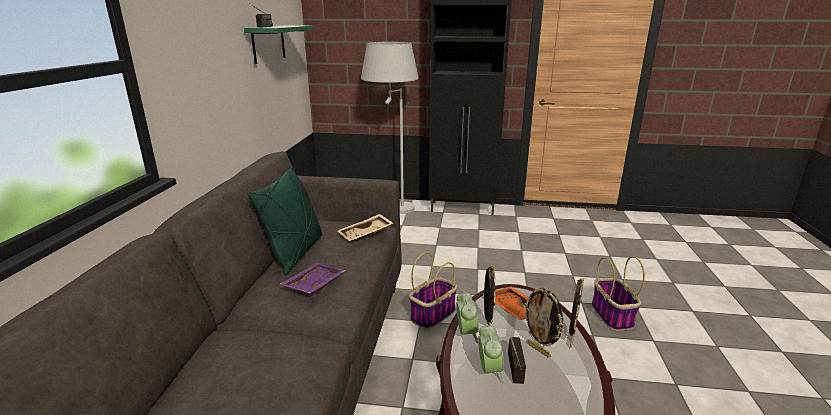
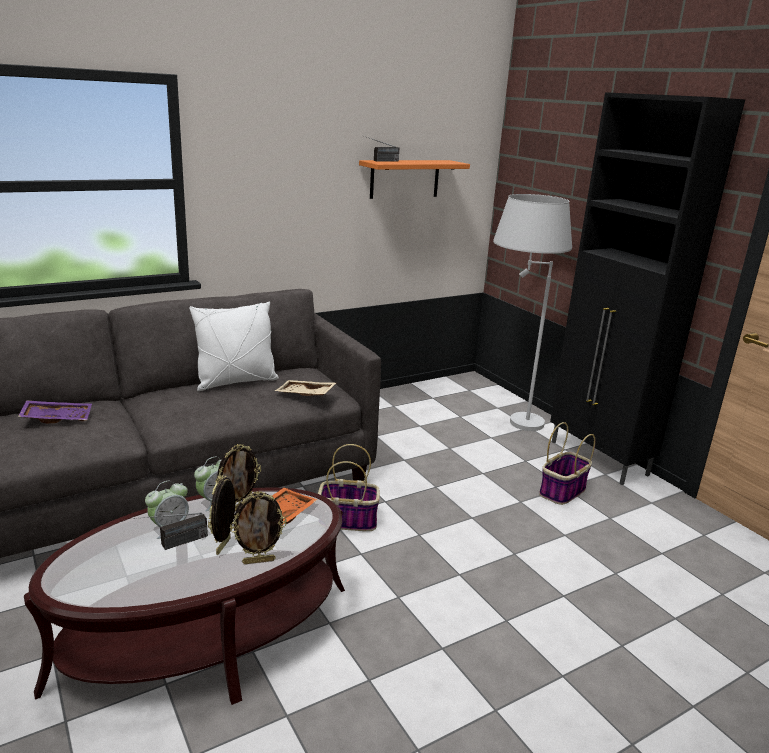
camera: 50 degrees right, 0 degrees up
green shelf [244,25,313,64] -> orange shelf [359,160,470,199]
green pillow [248,166,323,276] -> white pillow [189,301,279,391]
purple tray [279,262,346,294] -> purple tray moved to [18,400,92,423]
basket [592,256,645,331] -> basket moved to [539,422,595,505]

